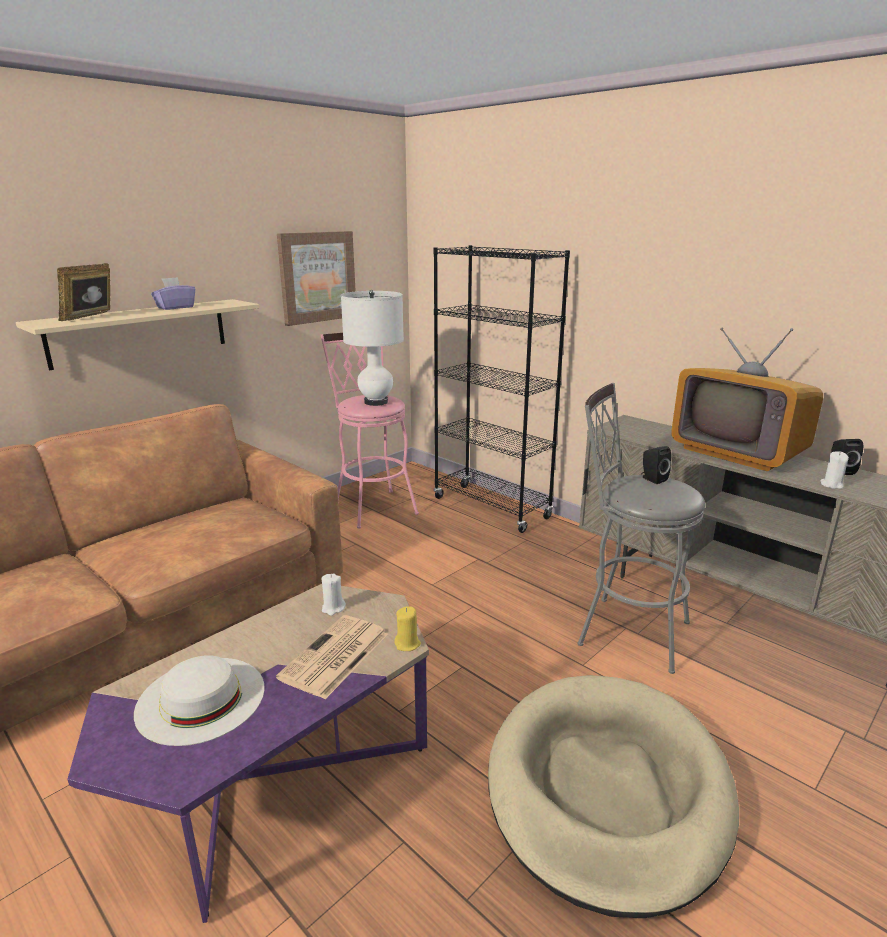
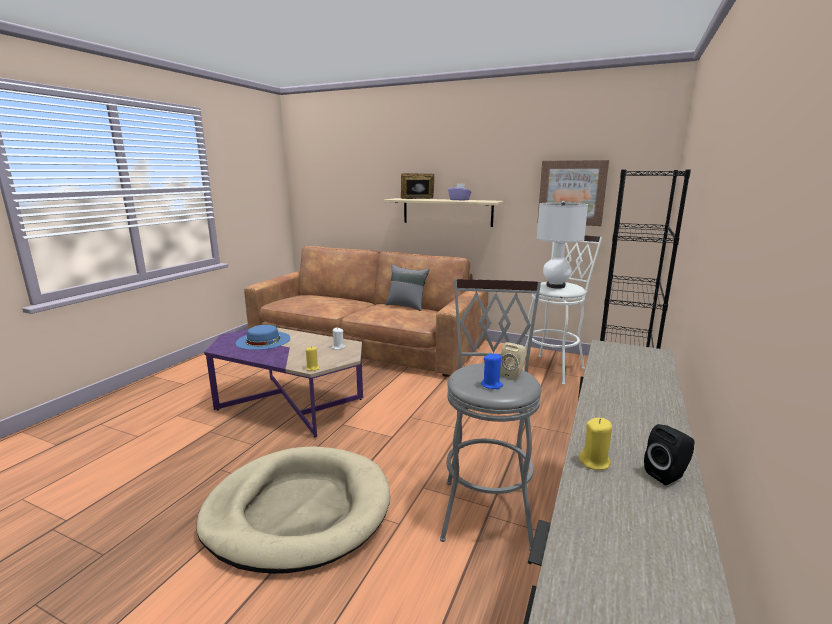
camera: 70 degrees right, 5 degrees down
white hat [134,655,264,746] -> blue hat [236,325,290,350]
newspaper [276,615,388,699] -> none
pink stool [321,333,419,528] -> white stool [525,235,602,385]
black speaker [641,446,671,484] -> beige speaker [500,342,526,380]
television [671,328,823,471] -> none
white candle [820,451,849,489] -> yellow candle [579,418,612,470]
none -> grey pillow [385,265,430,311]
none -> blue candle [481,353,503,389]

